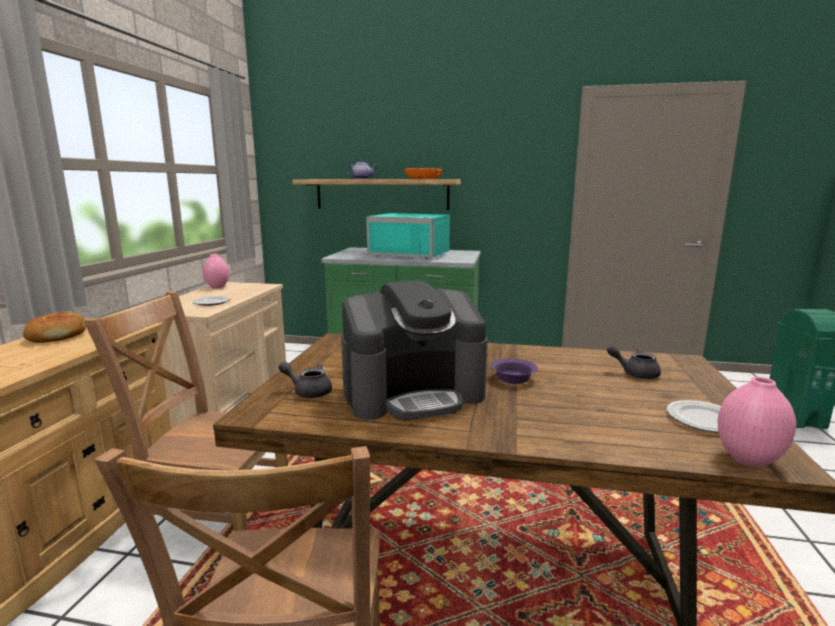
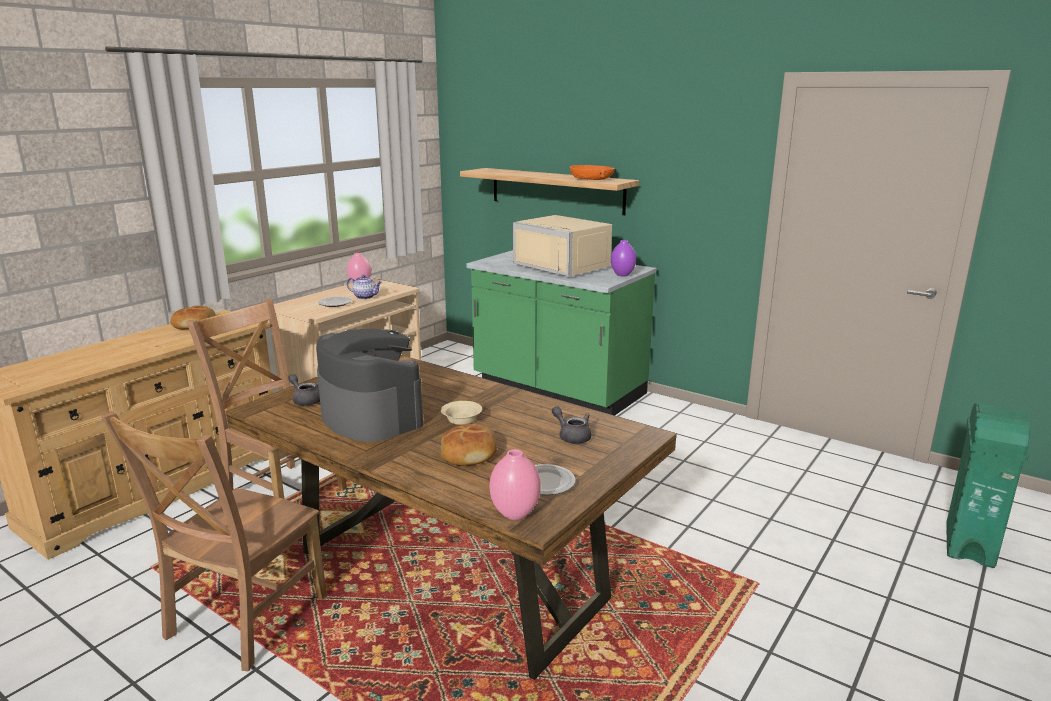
camera: 25 degrees right, 5 degrees up
coffee machine [341,280,488,421] -> coffee machine turned 135 degrees counterclockwise [316,329,423,442]
teapot [346,160,377,179] -> teapot moved to [347,275,382,299]
turquoise microwave [366,213,450,259] -> beige microwave [513,215,612,276]
purple bowl [490,358,538,384] -> beige bowl [441,401,482,425]
none -> bread [441,424,497,466]
none -> purple vase [611,240,636,276]

